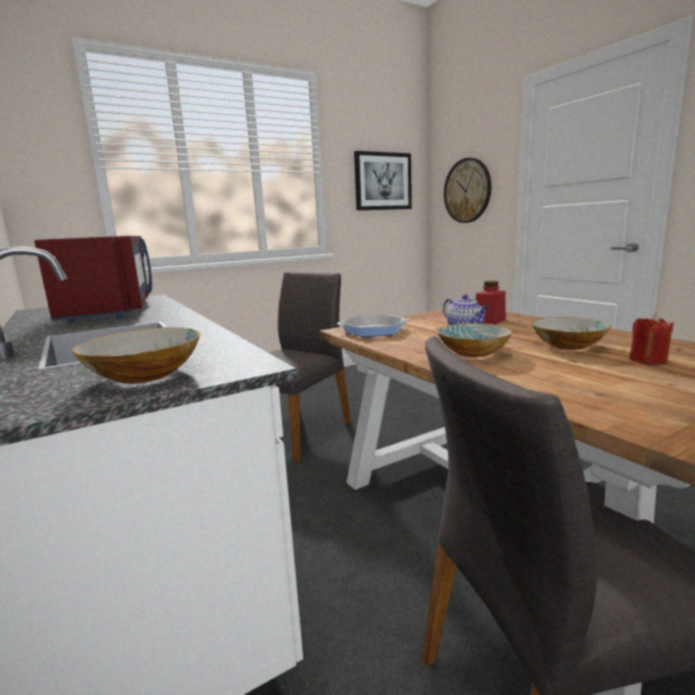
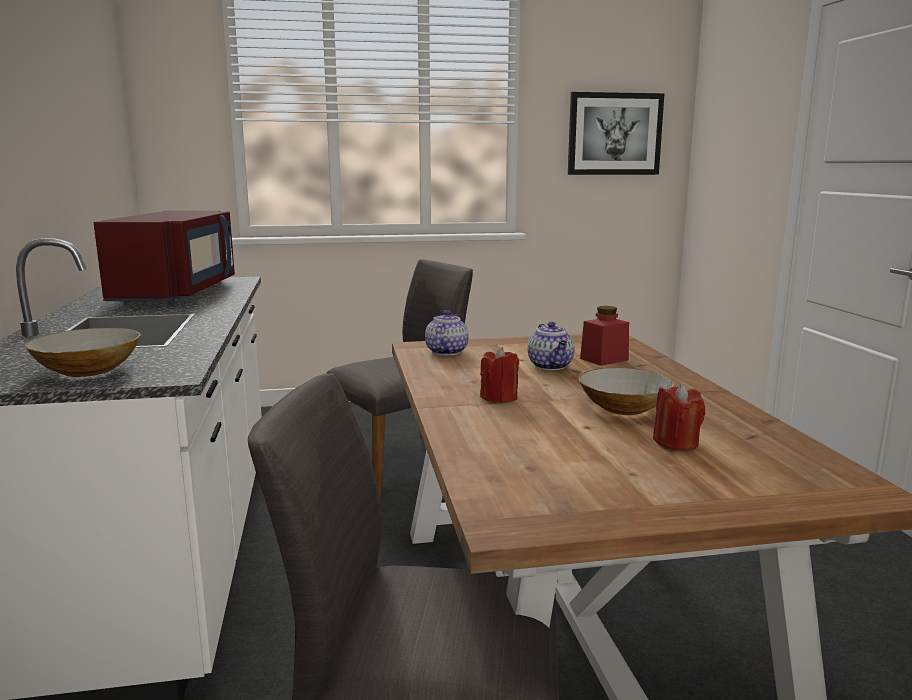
camera: 20 degrees right, 0 degrees up
frying pan [337,314,410,337] -> teapot [425,310,468,356]
bowl [437,323,513,357] -> red candle [480,347,519,403]
wall clock [444,158,491,223] -> none

